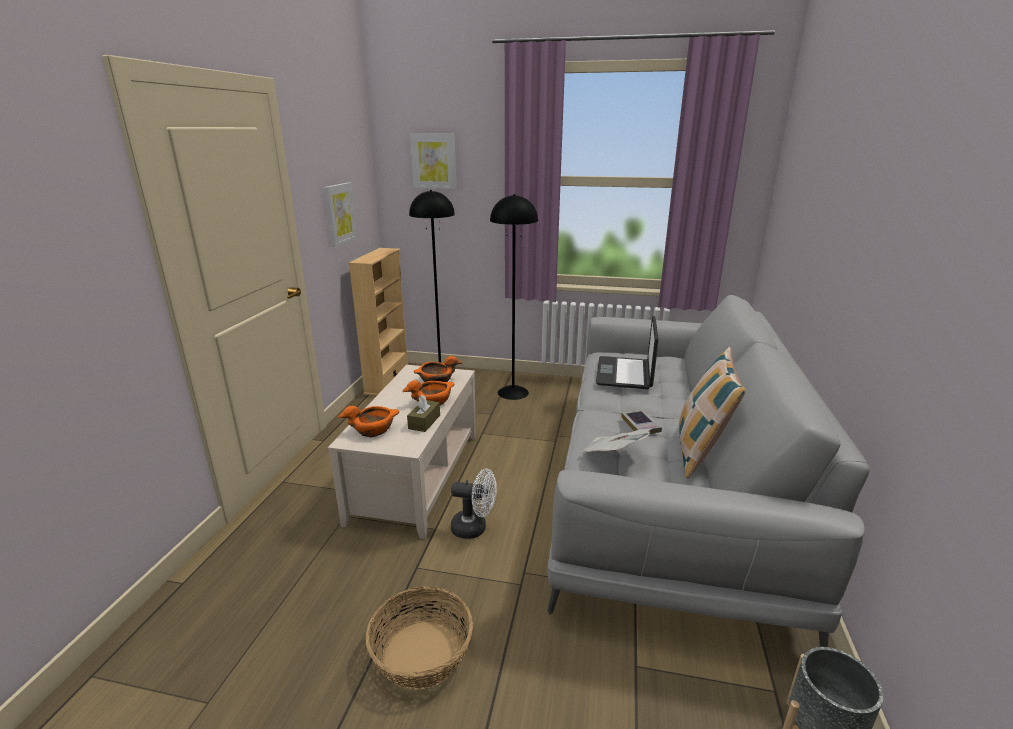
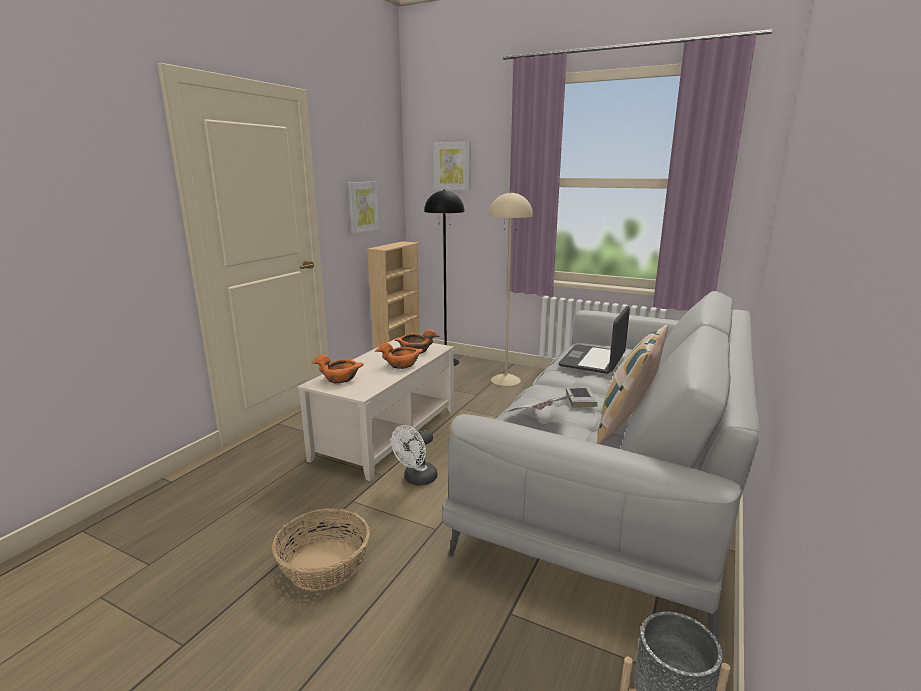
camera: 15 degrees right, 5 degrees down
brown tissue box [407,395,440,432] -> none
white fan [451,468,497,539] -> white fan turned 105 degrees clockwise [391,425,438,486]
black floor lamp [490,194,538,400] -> beige floor lamp [488,191,533,386]

